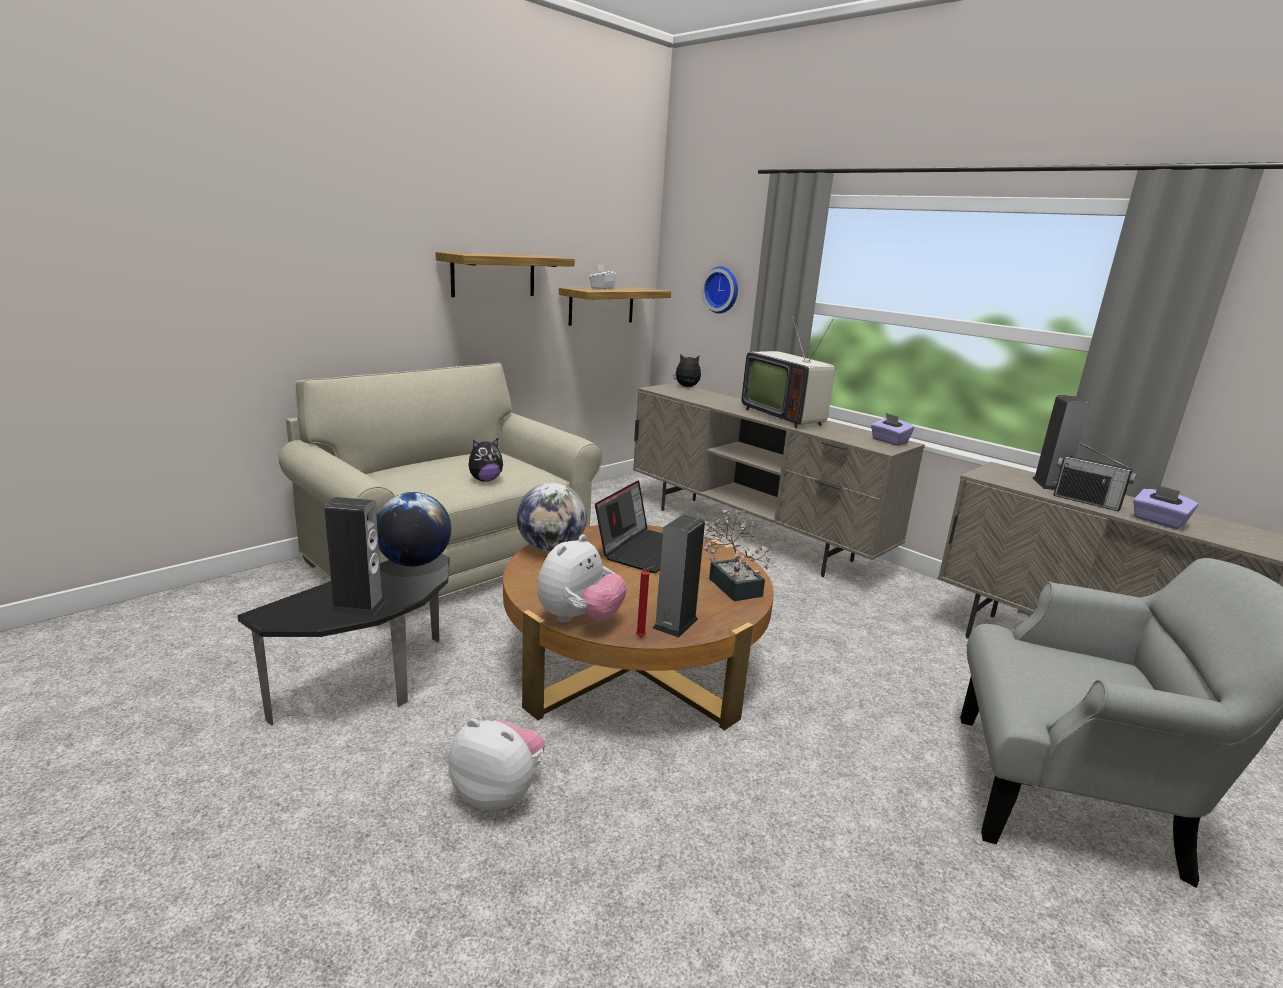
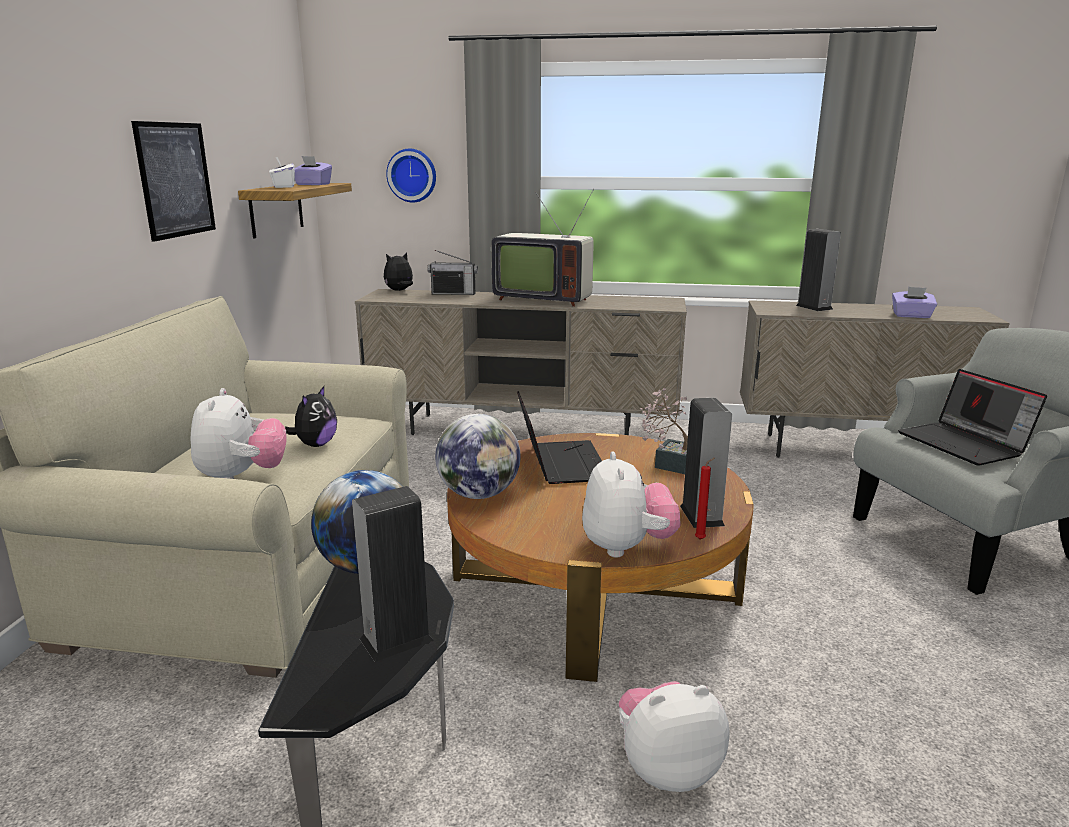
camera: 35 degrees left, 0 degrees up
shelf [436,252,575,297] -> picture [131,121,216,242]
purple tissue box [871,413,914,446] -> purple tissue box moved to [295,156,332,185]
radio [1053,441,1137,511] -> radio moved to [427,250,478,295]
none -> plush toy [190,388,287,479]
none -> laptop [898,369,1047,465]

